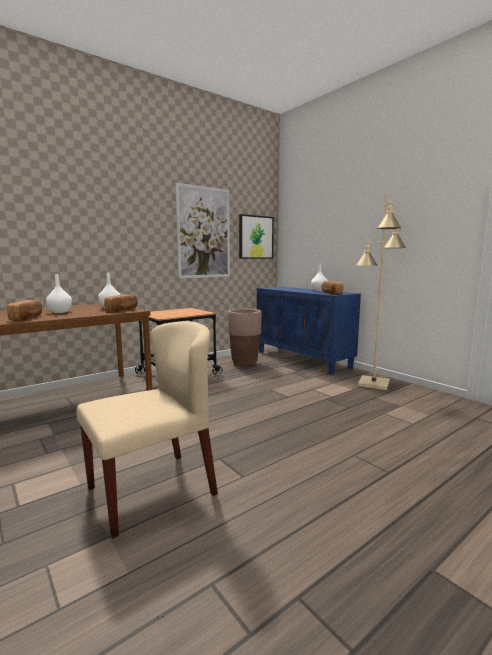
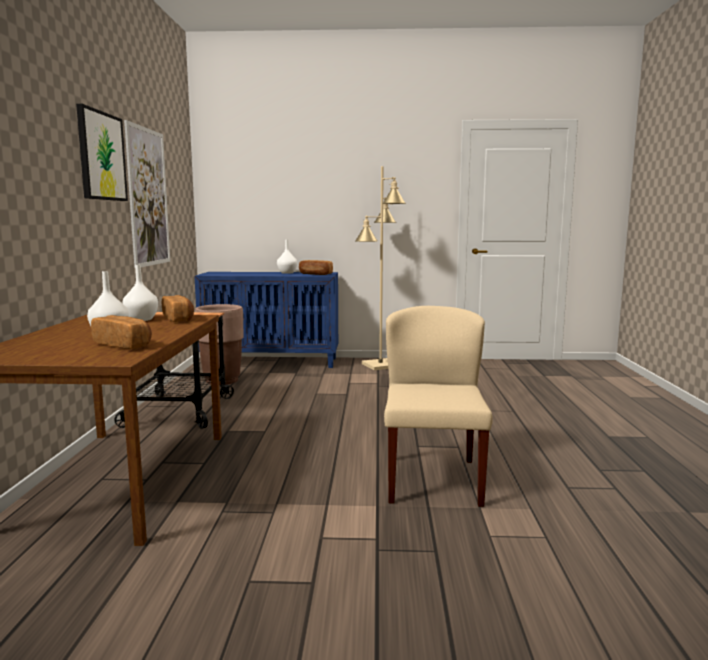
camera: 50 degrees left, 0 degrees up
picture [239,214,274,259] -> picture moved to [76,104,128,201]

